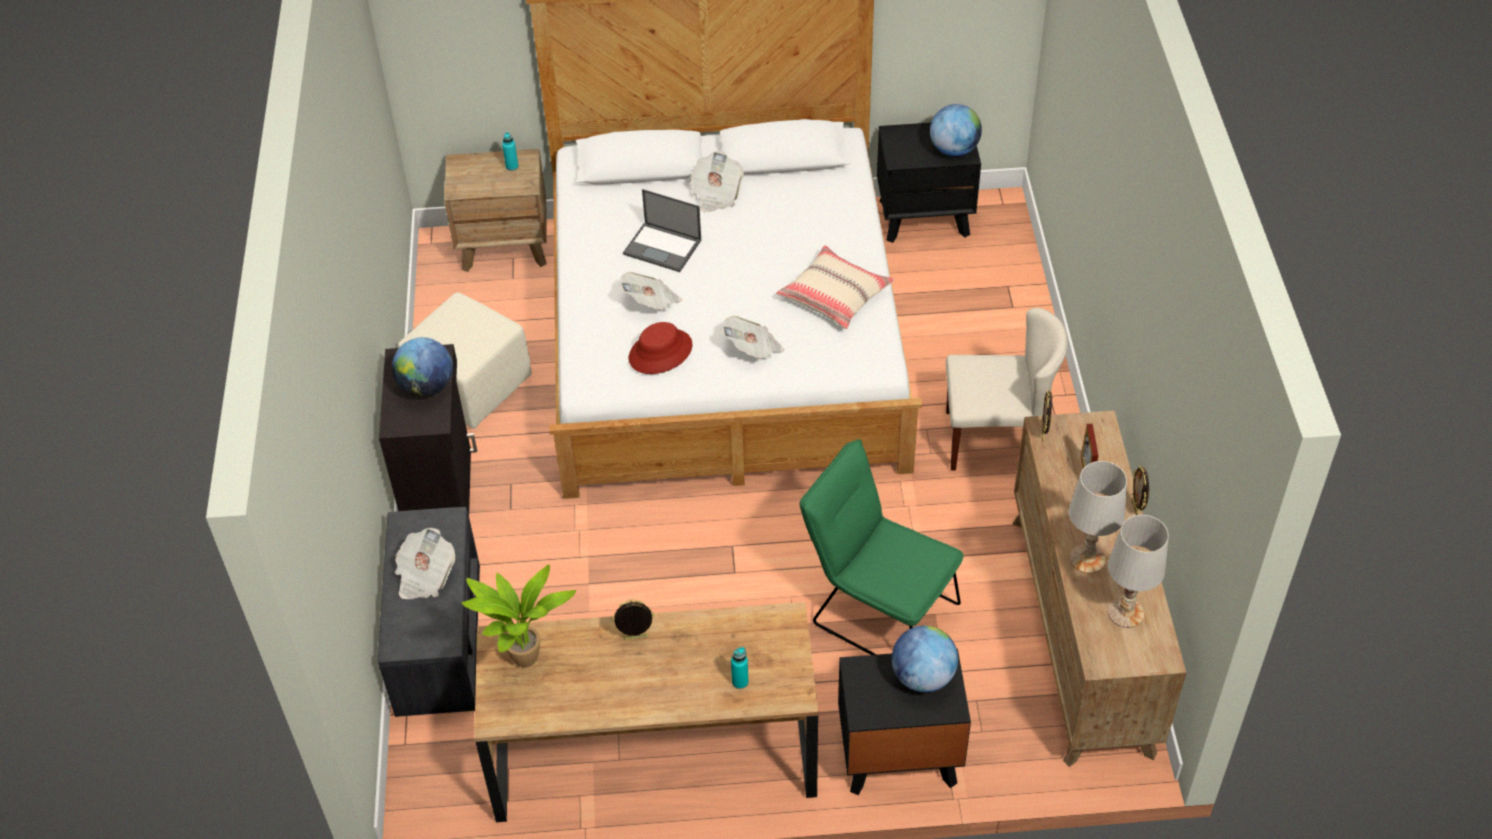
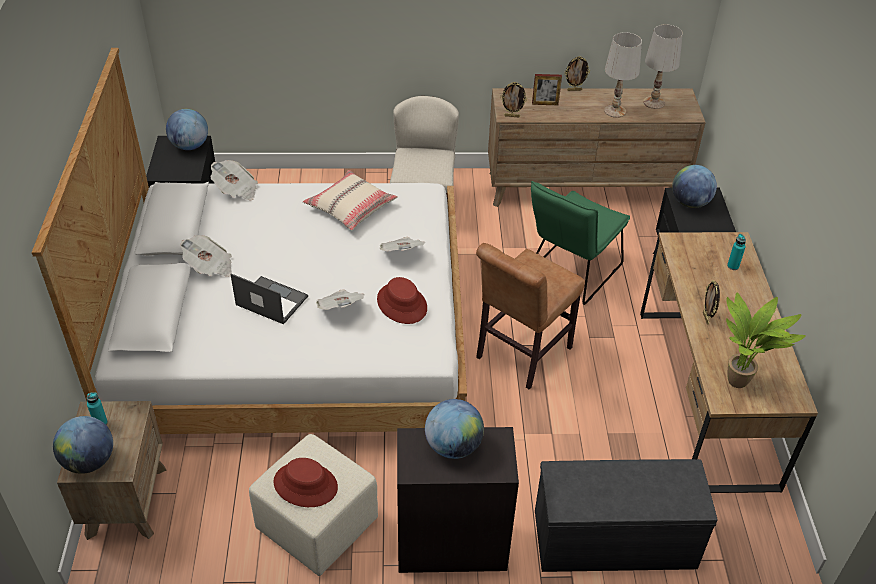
camera: 90 degrees left, 5 degrees down
newspaper [395,528,456,599] -> newspaper moved to [211,160,258,200]
laptop [623,189,701,272] -> laptop turned 90 degrees counterclockwise [231,274,308,324]
none -> globe [53,416,113,474]
none -> red hat [273,458,338,507]
none -> brown chair [476,243,585,389]

